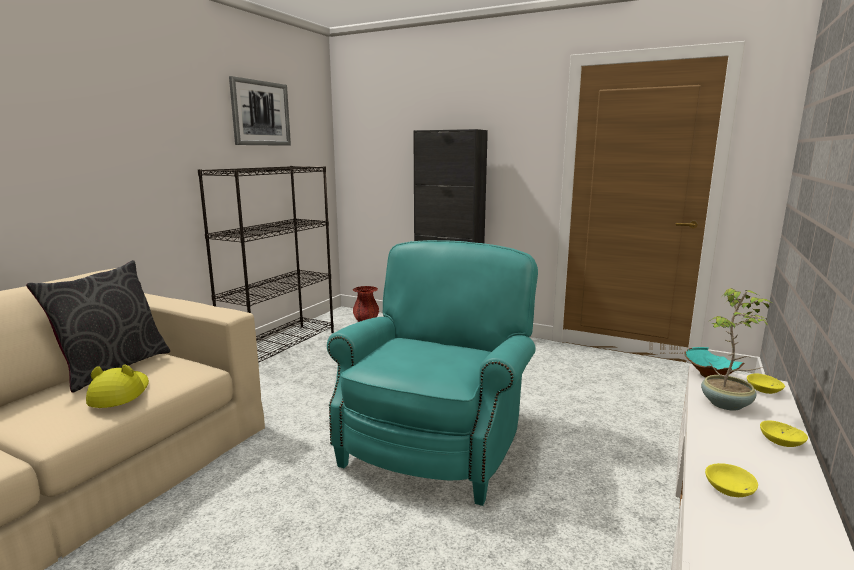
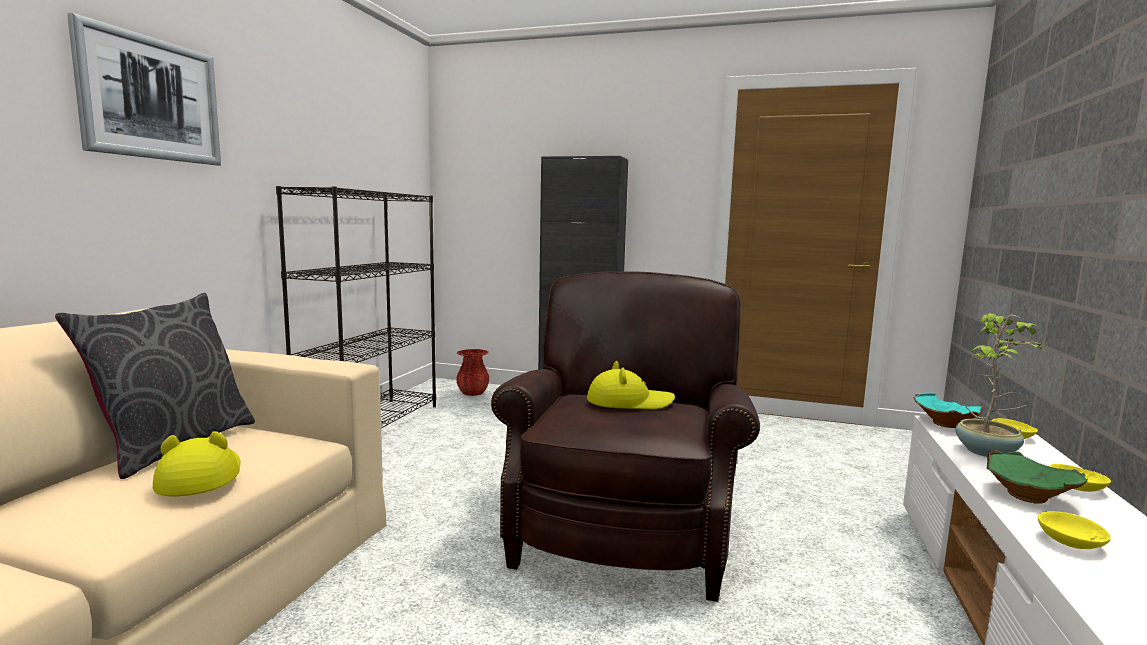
camera: 10 degrees left, 5 degrees down
picture [229,76,291,146] -> picture moved to [67,13,221,165]
turquoise armchair [327,240,538,506] -> brown armchair [491,271,760,602]
none -> yellow hat [587,361,675,410]
none -> green bowl [987,450,1088,504]

